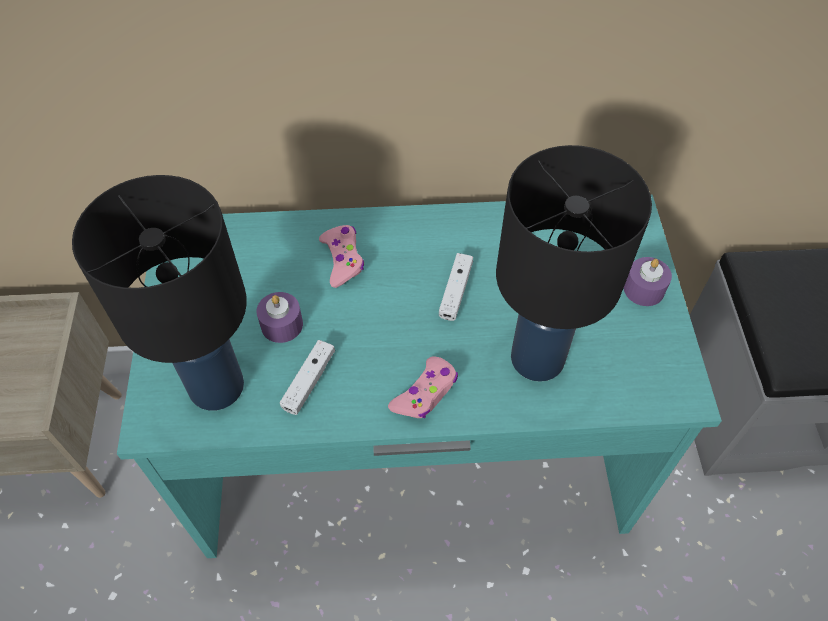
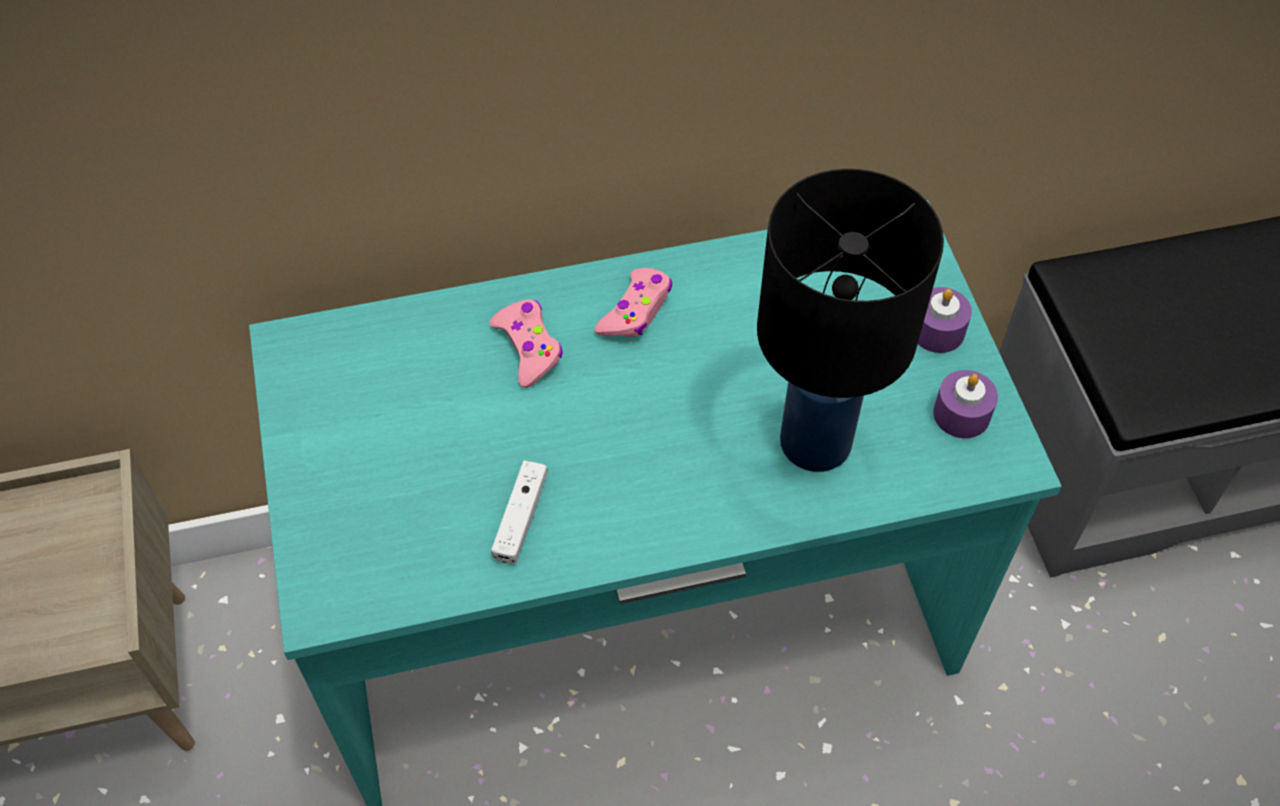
camera: 10 degrees left, 0 degrees up
black table lamp [72,175,247,411] -> none
purple candle [257,292,303,343] -> purple candle moved to [933,370,998,438]
pink game controller [388,357,458,418] -> pink game controller moved to [594,268,672,337]
white game controller [439,253,473,321] -> none

